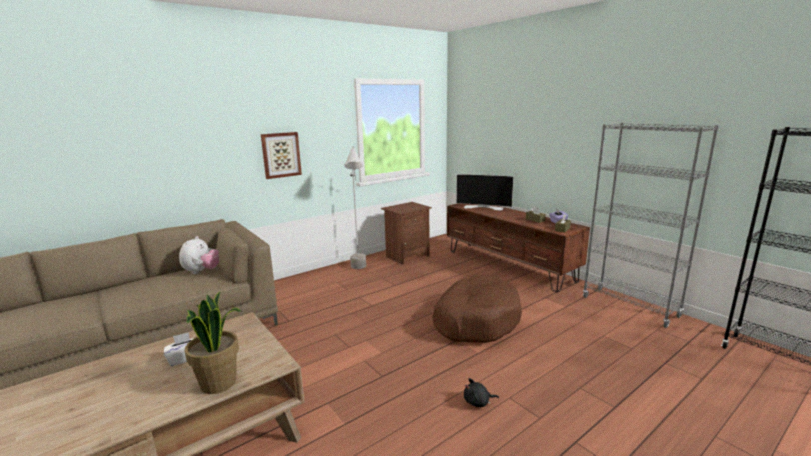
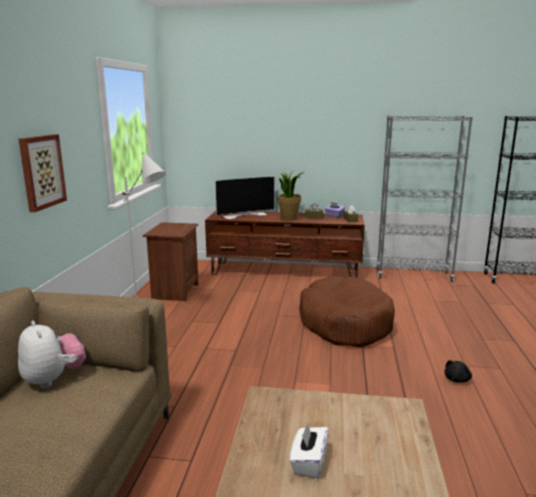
camera: 45 degrees left, 0 degrees up
potted plant [185,291,241,394] -> potted plant moved to [278,172,305,221]

